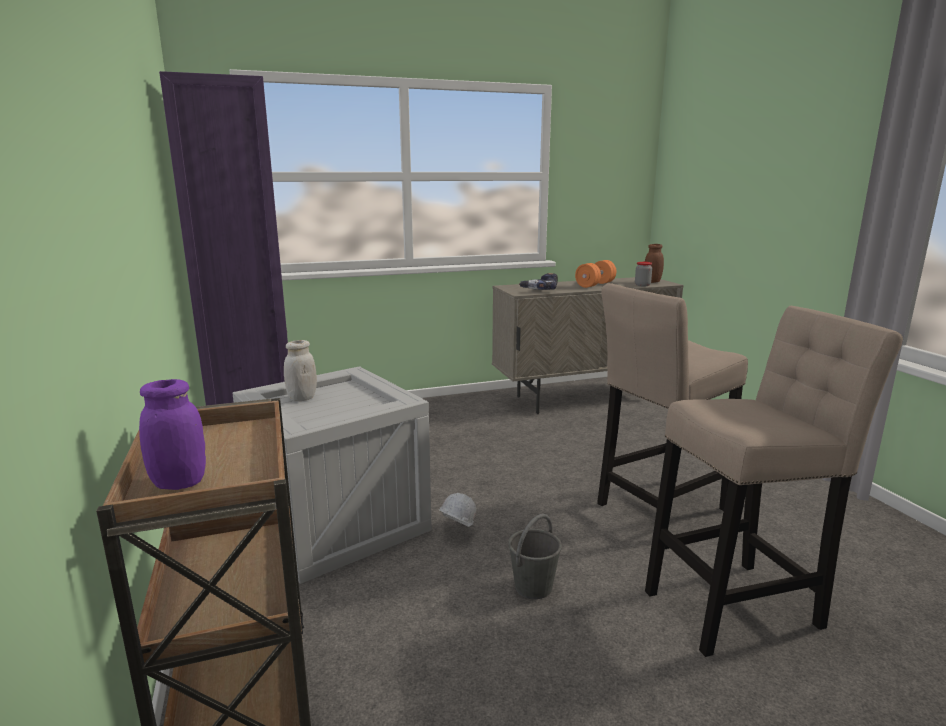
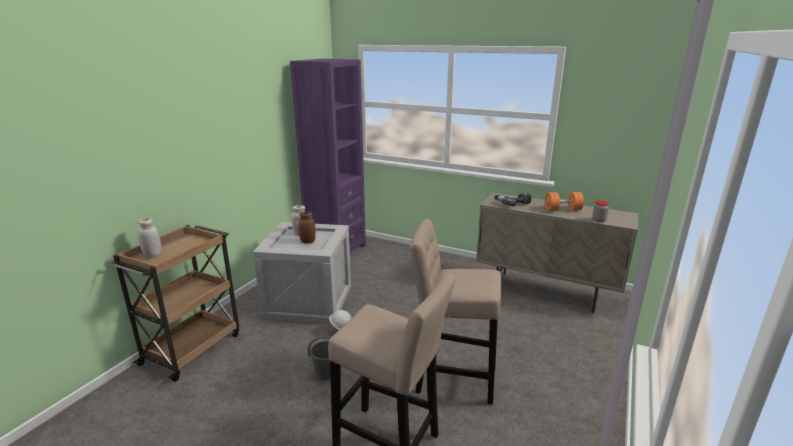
camera: 45 degrees right, 5 degrees up
purple jar [139,379,206,490] -> white jar [138,218,162,258]
brown jar [645,244,664,283] -> brown jar moved to [298,212,316,244]

